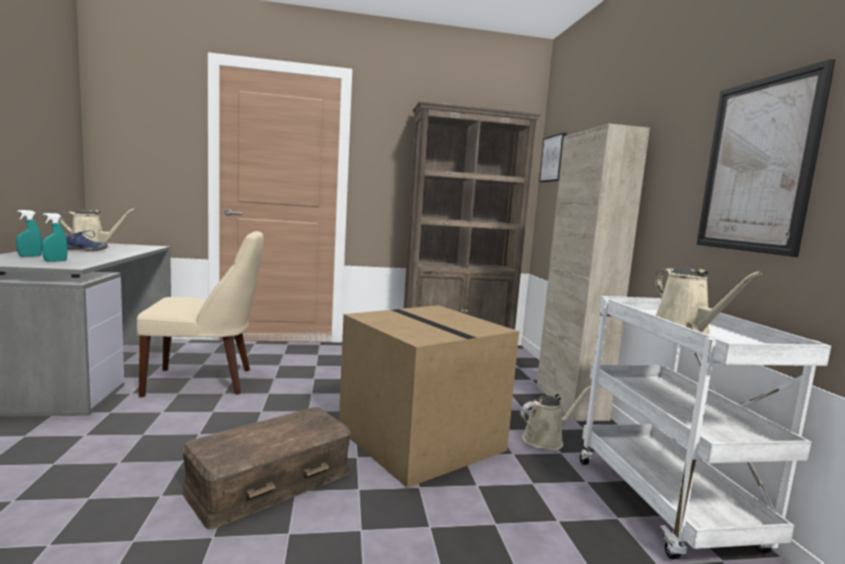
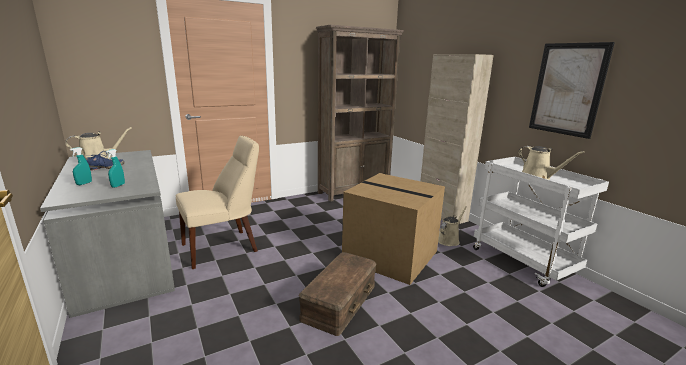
camera: 20 degrees left, 10 degrees up
picture [539,133,567,182] -> none

